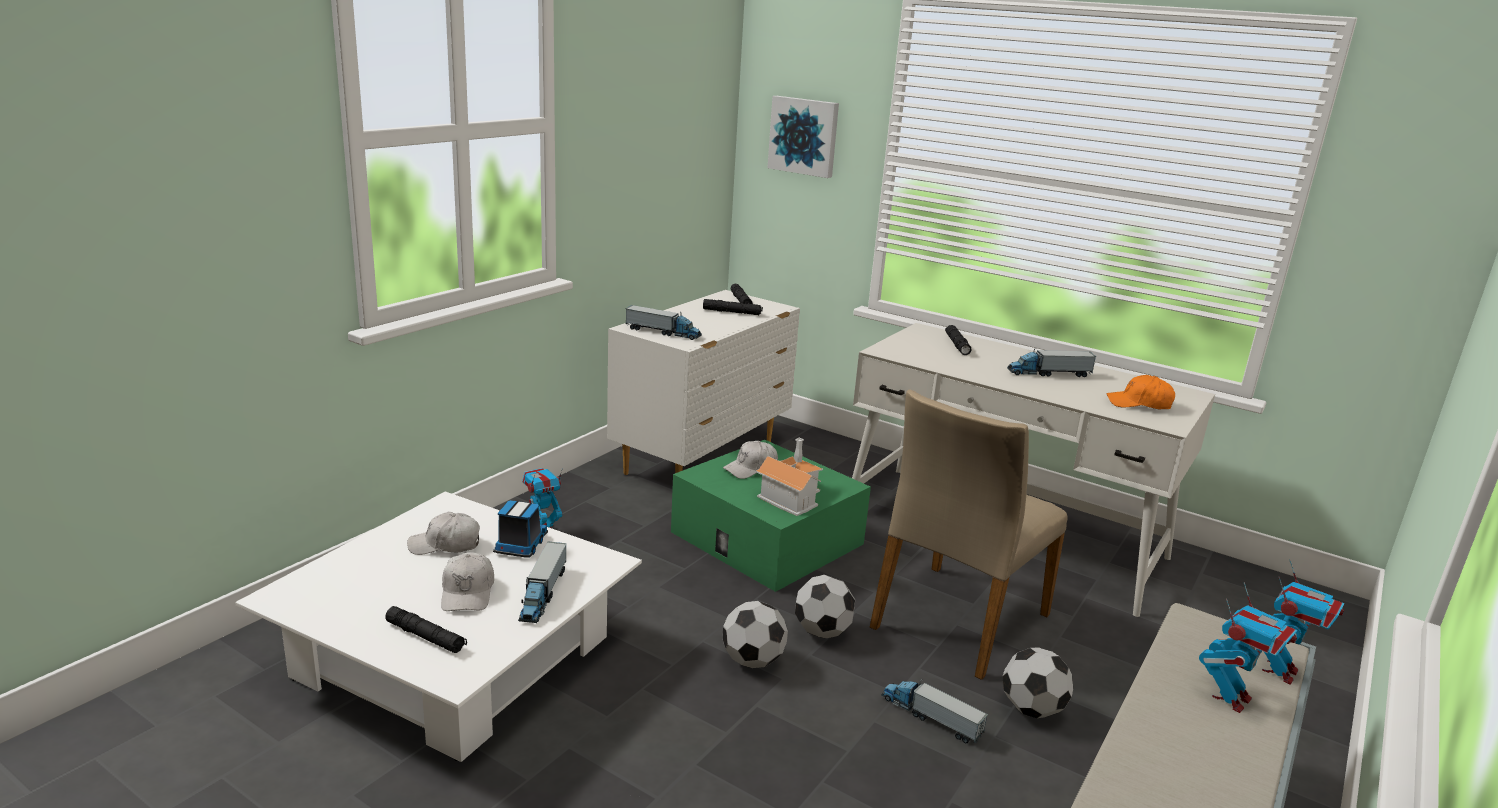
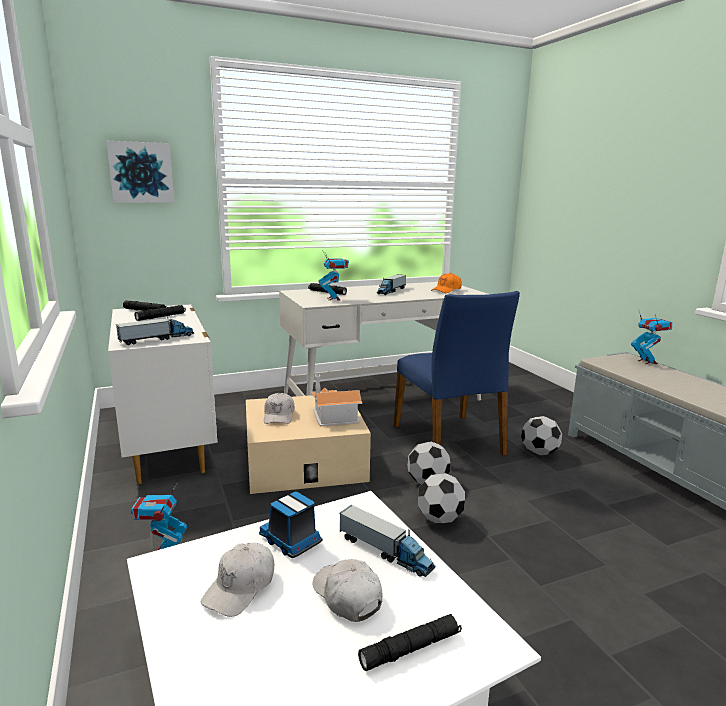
camera: 55 degrees left, 5 degrees down
white cap [441,552,494,611] -> white cap turned 150 degrees counterclockwise [313,559,382,622]
green storage box [671,440,871,592] -> beige storage box [246,395,371,494]
beige chair [870,389,1068,680] -> blue chair [394,291,520,456]
toy truck [881,679,988,743] -> none
toy robot [1199,582,1298,713] -> toy robot moved to [319,250,349,300]

